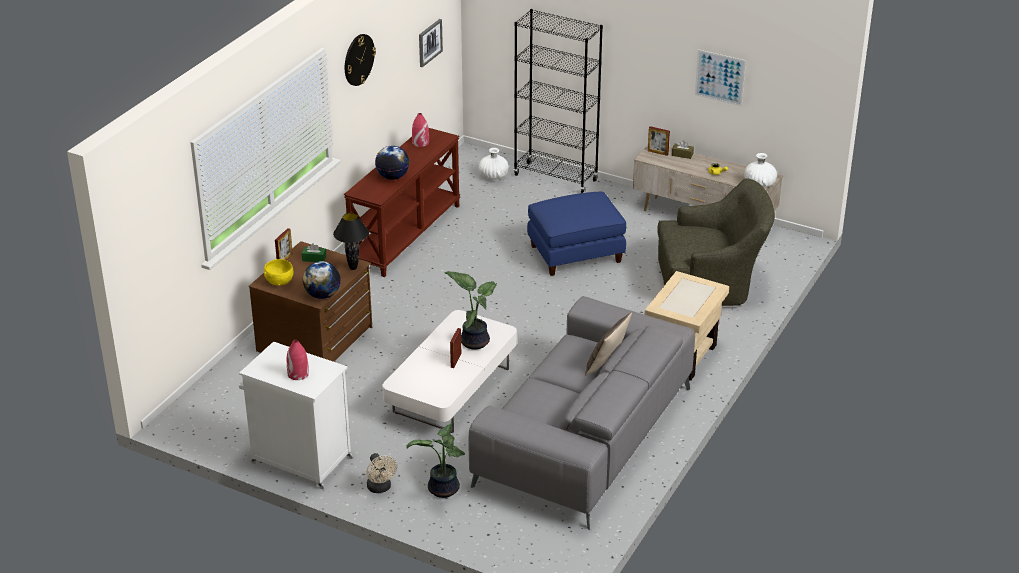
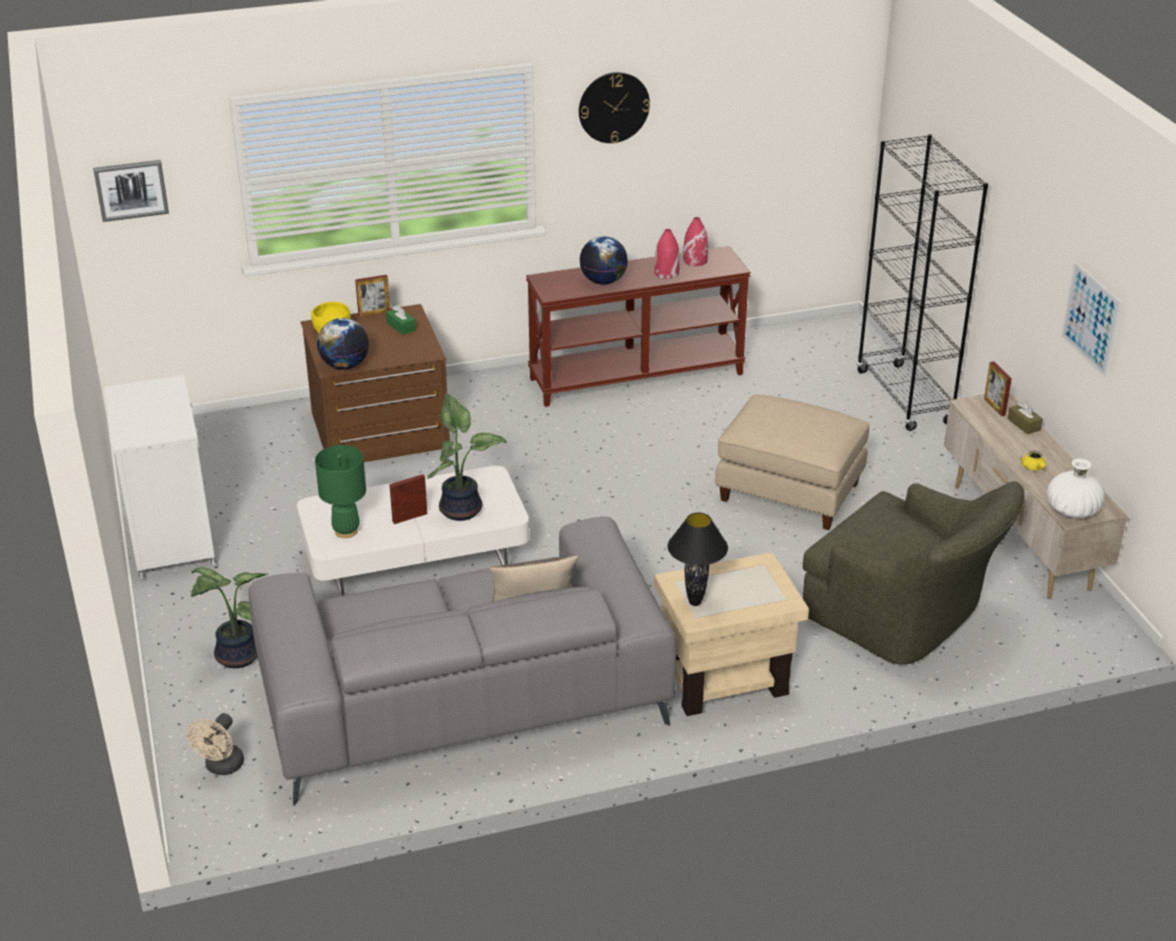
camera: 45 degrees right, 0 degrees up
red vase [287,339,309,380] -> red vase moved to [654,229,680,279]
black table lamp [333,213,369,270] -> black table lamp moved to [668,513,728,606]
beige fan [367,453,397,493] -> beige fan moved to [187,713,244,775]
picture [419,19,443,67] -> picture moved to [93,160,169,222]
white vase [478,148,509,180] -> none
blue ottoman [527,192,626,276] -> beige ottoman [715,394,870,530]
none -> green table lamp [315,445,366,538]

